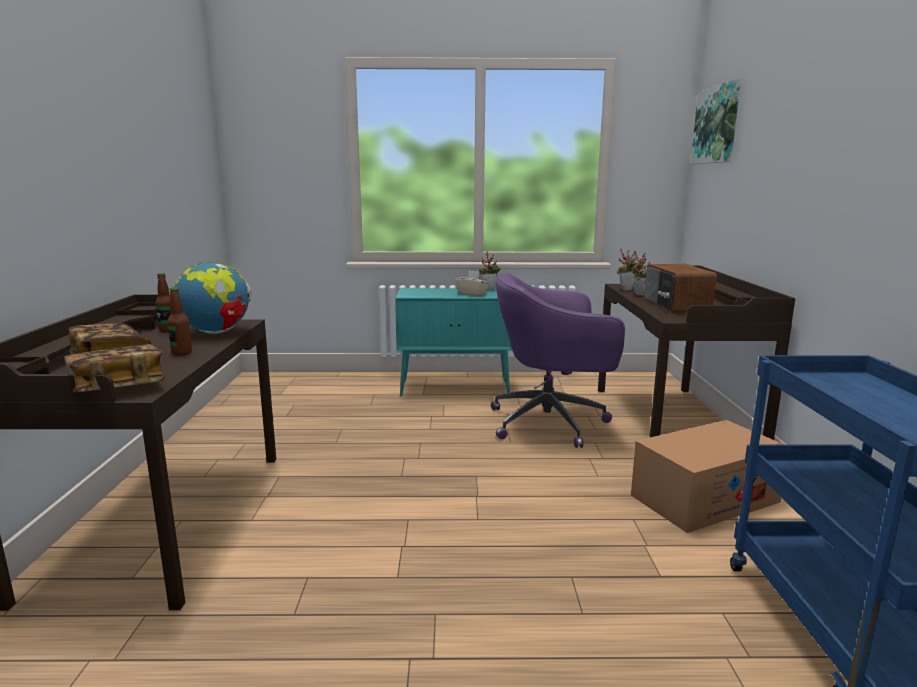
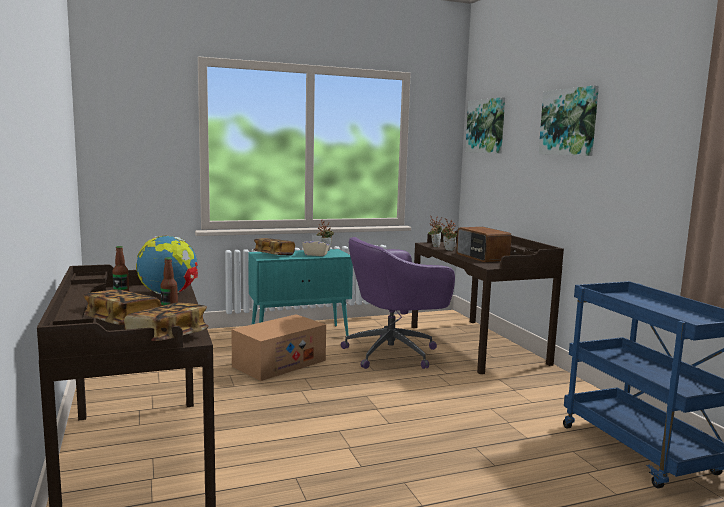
camera: 20 degrees left, 5 degrees down
cardboard box [631,420,784,533] -> cardboard box moved to [231,314,326,381]
none -> book [254,238,295,256]
none -> picture [538,85,599,156]

